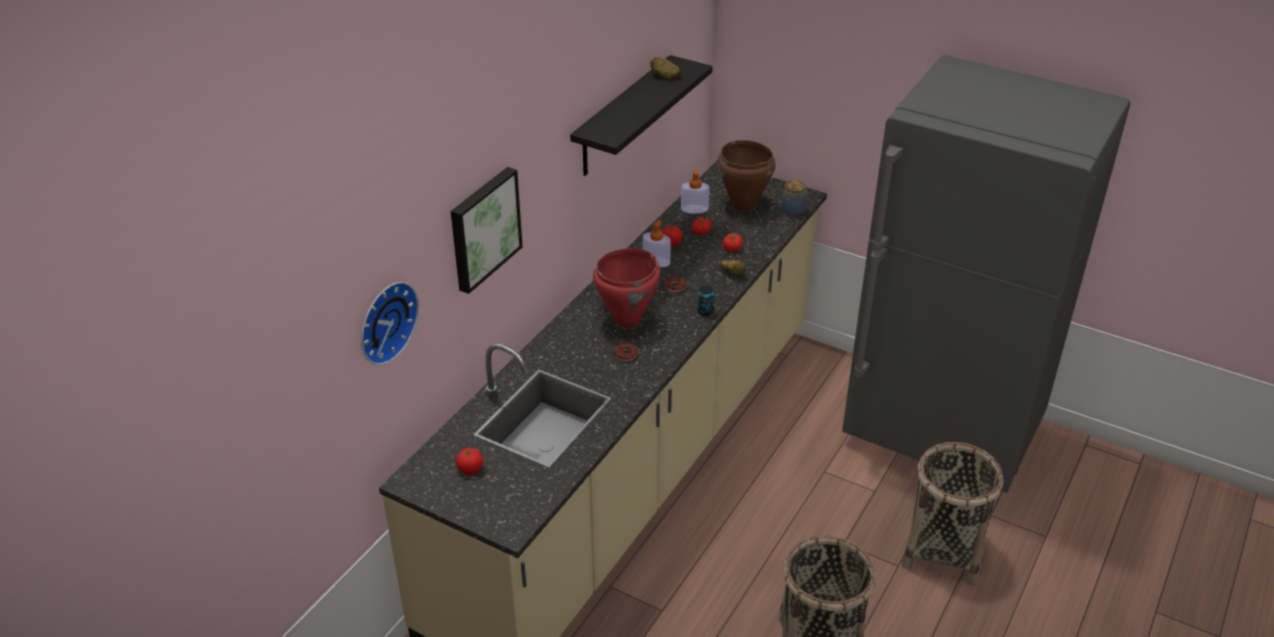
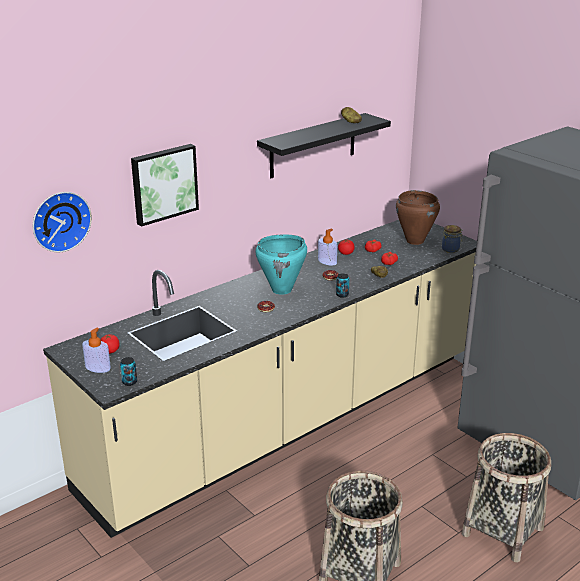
camera: 20 degrees right, 10 degrees down
red cooking pot [593,248,660,328] -> turquoise cooking pot [256,235,307,295]
soap dispenser [681,169,709,214] -> soap dispenser moved to [82,328,111,373]
none -> can [120,357,137,386]

